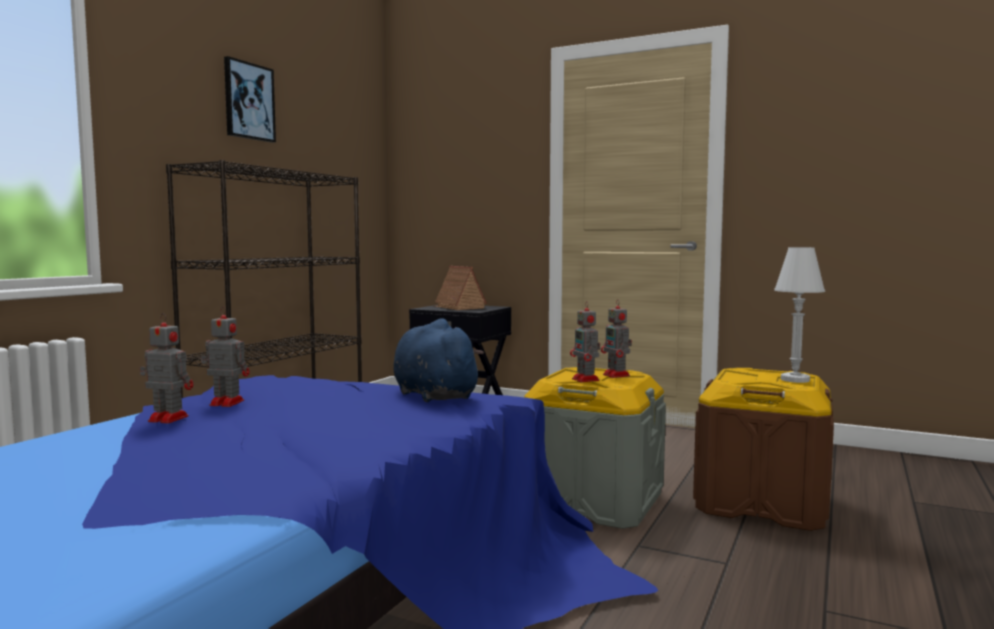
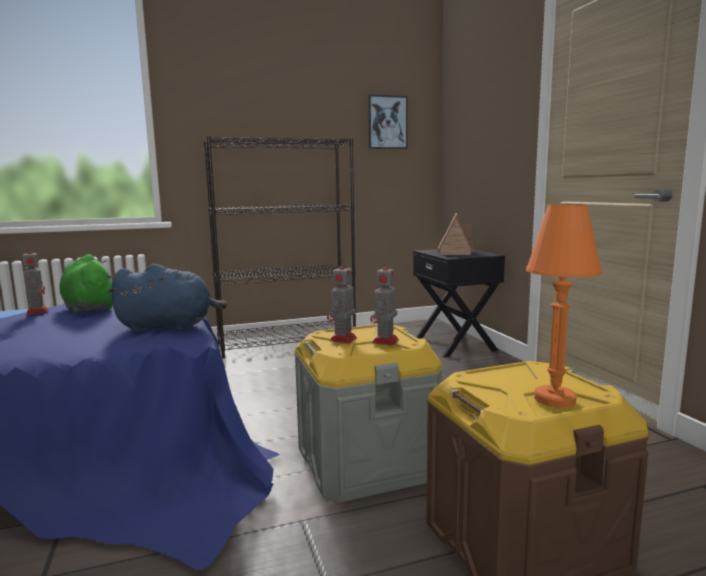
camera: 45 degrees right, 5 degrees up
toy robot [201,307,250,407] -> green plush toy [59,254,113,313]
picture [224,56,276,143] -> picture moved to [368,95,408,149]
blue plush toy [394,318,484,402] -> blue plush toy turned 75 degrees clockwise [106,264,227,333]
white table lamp [774,247,825,383] -> orange table lamp [526,204,602,408]

